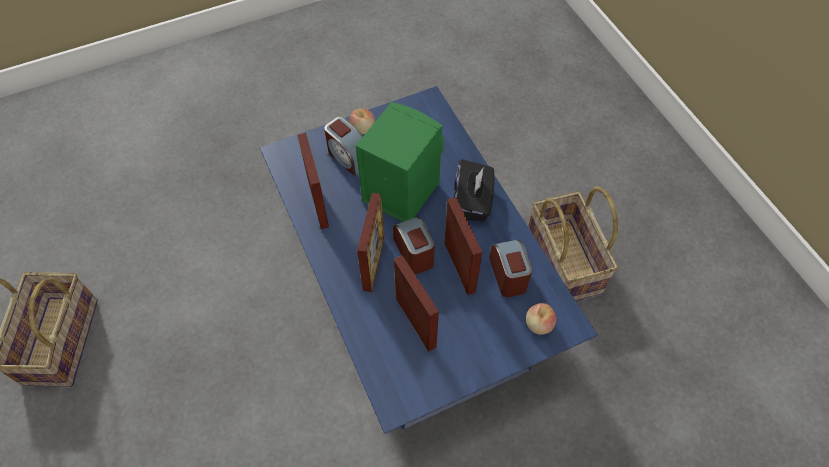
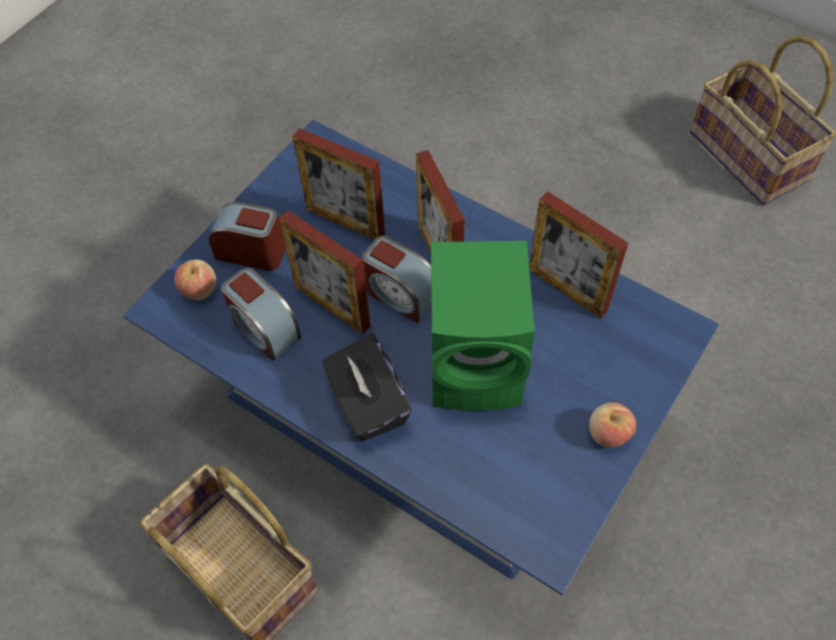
camera: 150 degrees right, 0 degrees up
alarm clock [324,117,363,176] -> alarm clock moved to [209,202,286,271]

